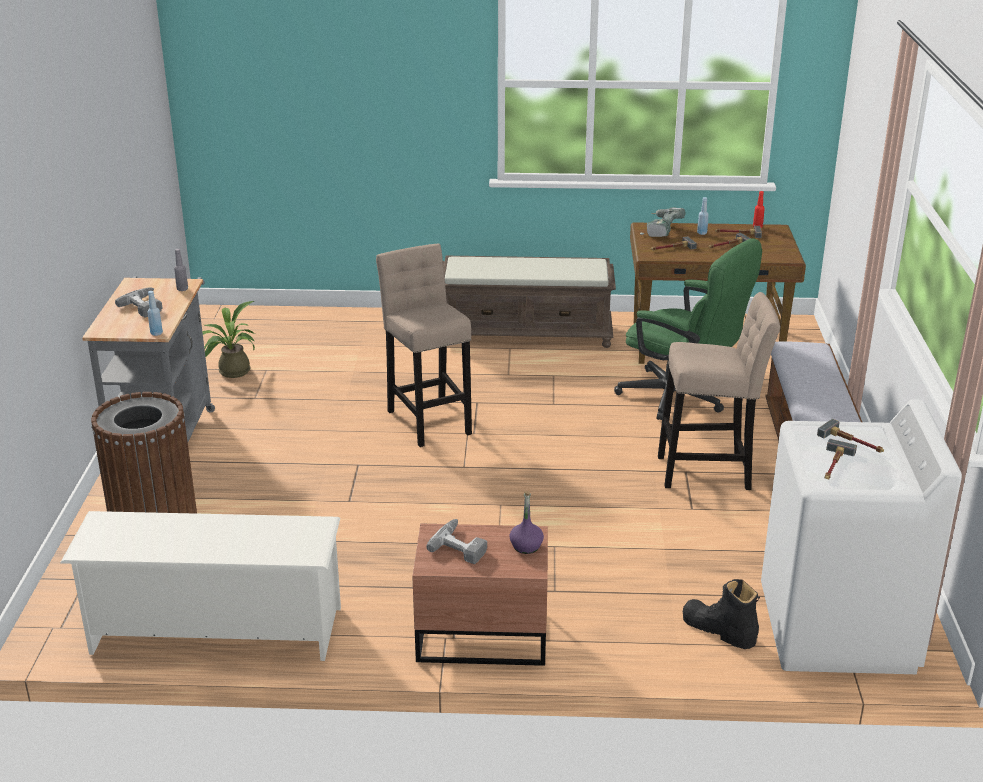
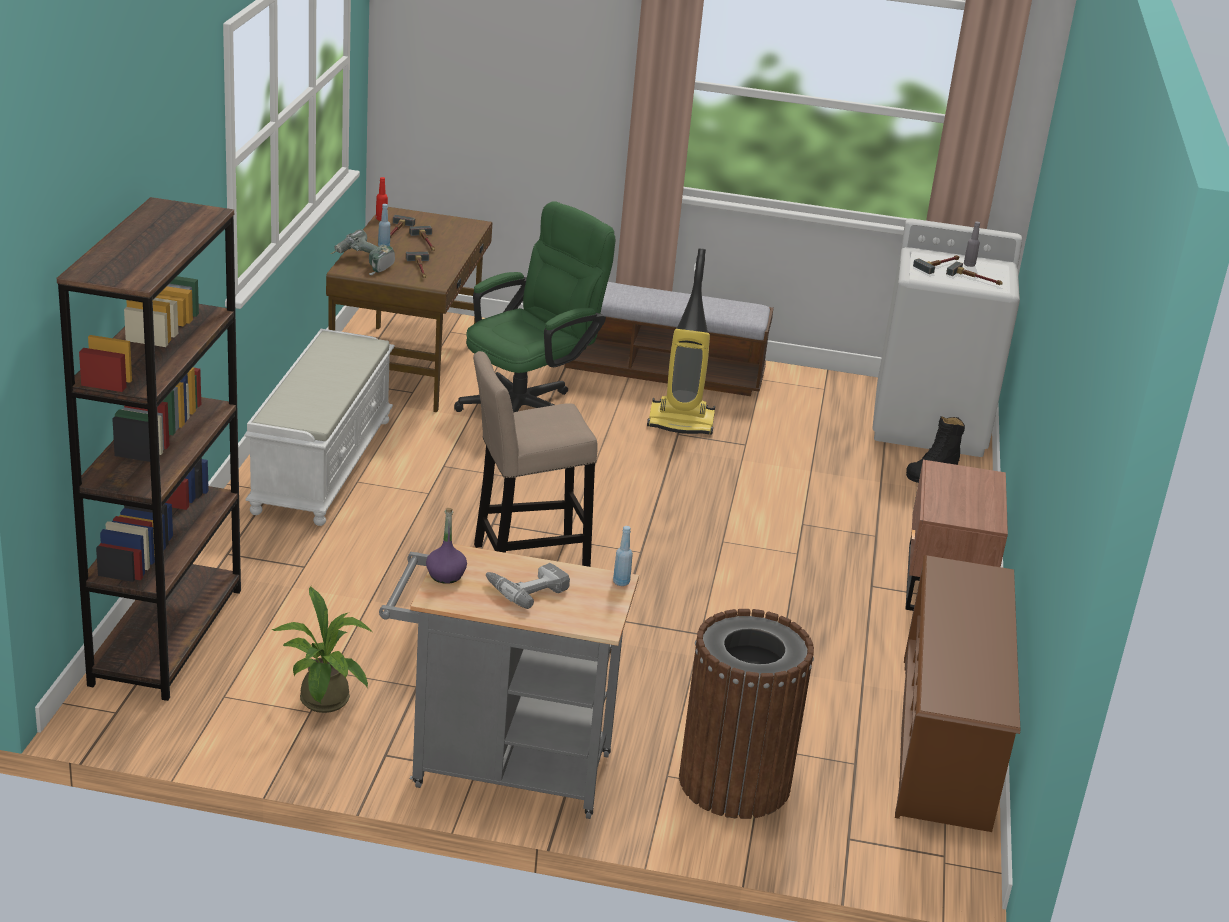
camera: 85 degrees left, 0 degrees up
white shoe rack [60,511,341,661] -> brown shoe rack [895,555,1020,832]
grey bottle [174,249,188,291] -> grey bottle moved to [964,222,980,267]
power drill [426,519,487,564] -> none
brown bench [443,255,616,348] -> white bench [244,329,395,526]
purple bottle [509,491,544,554] -> purple bottle moved to [426,508,467,584]
beige stool [658,292,780,490] -> vacuum cleaner [647,248,715,435]
none -> brown bookcase [57,197,241,701]

